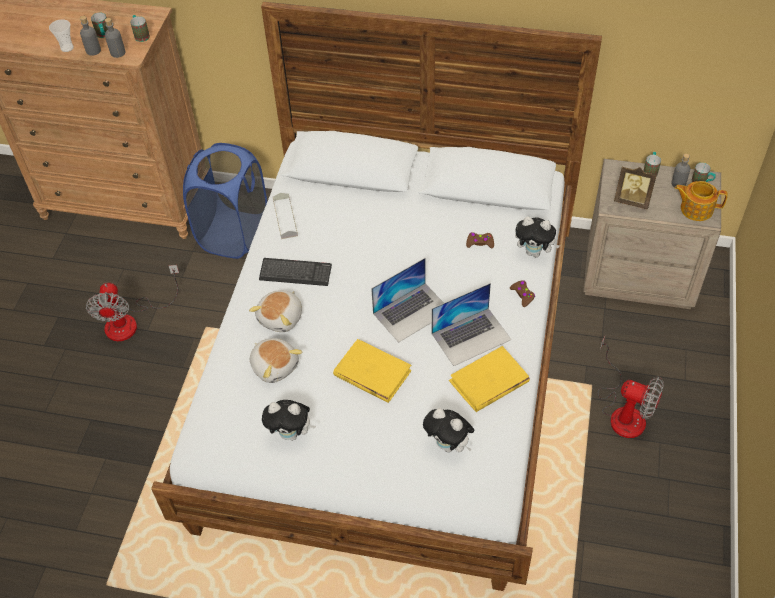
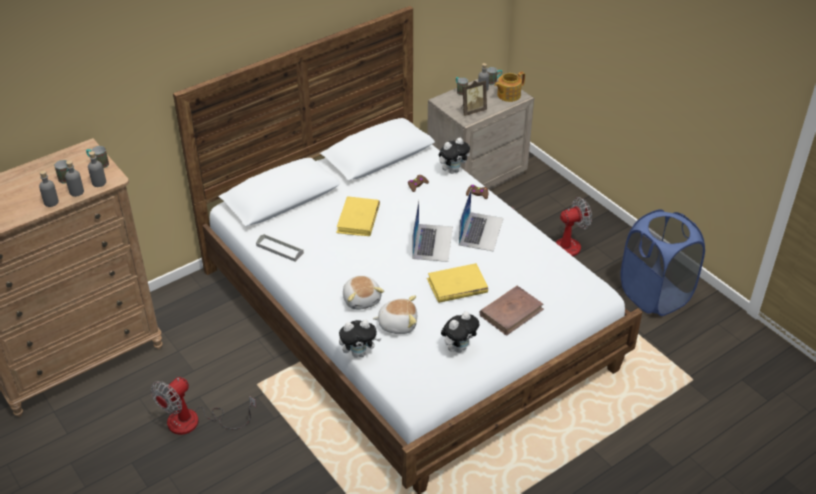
camera: 50 degrees left, 10 degrees down
cup [49,19,74,52] -> grey bottle [39,170,59,207]
fan [86,265,179,341] -> fan turned 90 degrees clockwise [151,377,256,435]
blue laundry basket [183,143,267,259] -> blue laundry basket moved to [621,209,705,316]
keyboard [259,258,332,286] -> none
plush toy [423,408,474,452] -> plush toy moved to [339,320,381,358]
yellow book [449,346,530,412] -> yellow book moved to [336,196,380,236]
none -> brown book [480,286,544,336]

